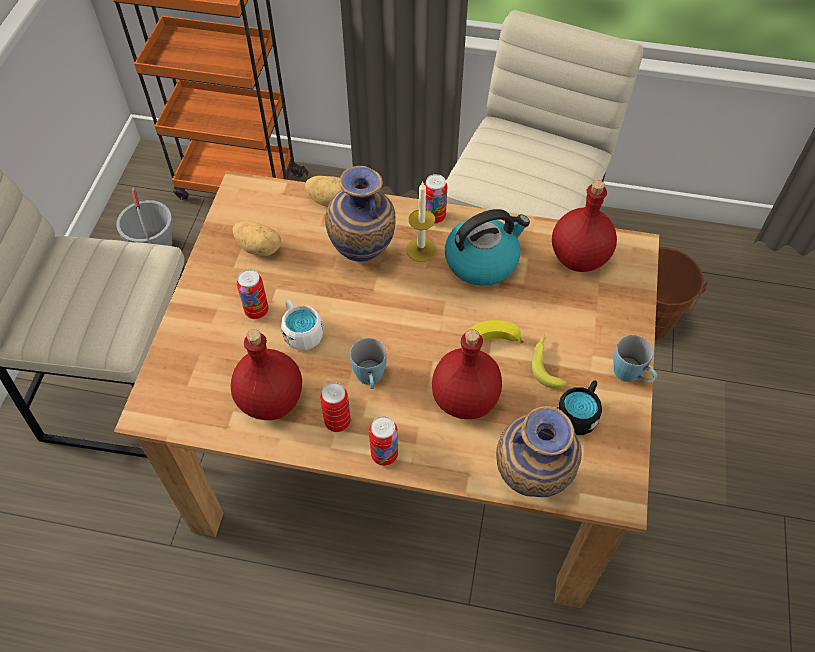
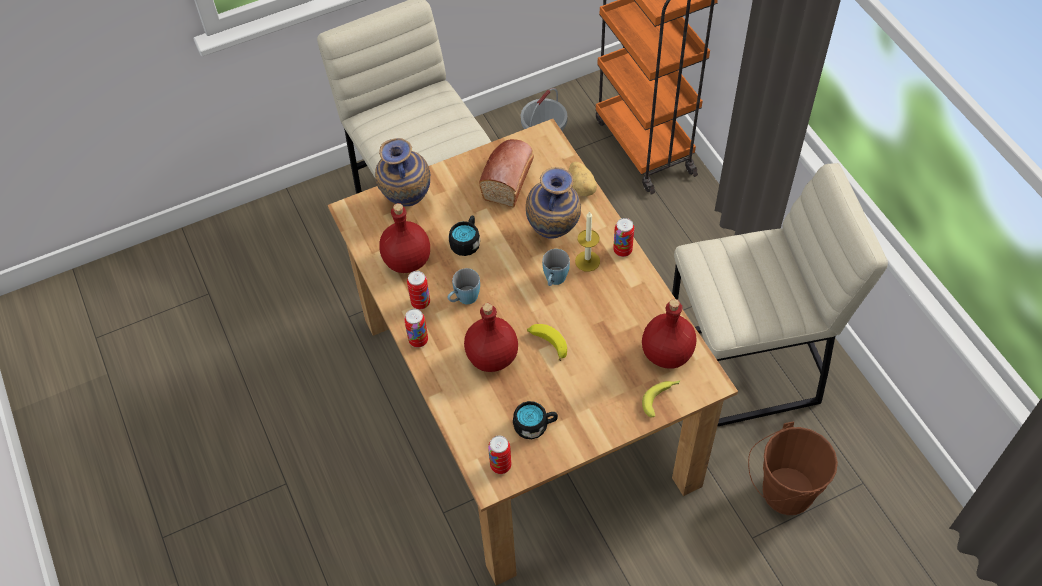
camera: 55 degrees right, 0 degrees up
potato [232,221,281,256] -> bread [479,139,534,207]
can [237,269,269,319] -> can moved to [488,436,512,474]
white mug [281,299,323,350] -> black mug [449,215,480,256]
kettle [445,209,530,286] -> none
vase [496,406,582,497] -> vase moved to [375,138,431,206]
banana [532,333,567,389] -> banana moved to [642,380,680,417]
blue mug [613,335,658,382] -> blue mug moved to [542,249,570,286]

